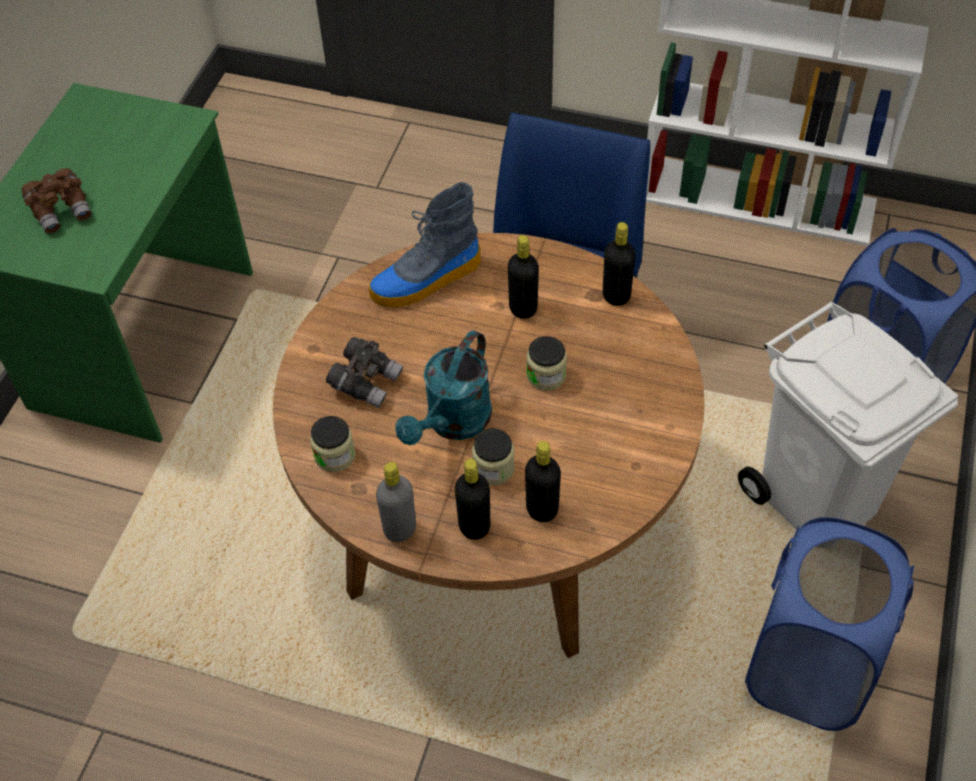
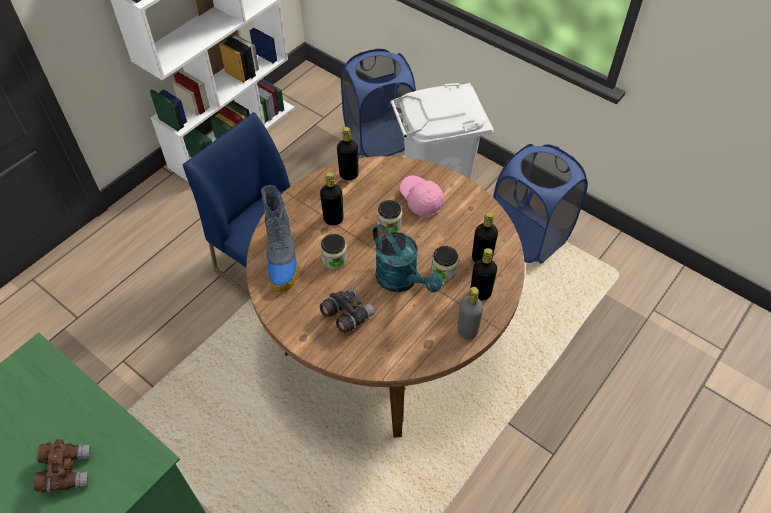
camera: 70 degrees left, 0 degrees up
jar [310,416,355,472] -> jar moved to [320,234,348,269]
none -> pink cap [400,176,444,218]

